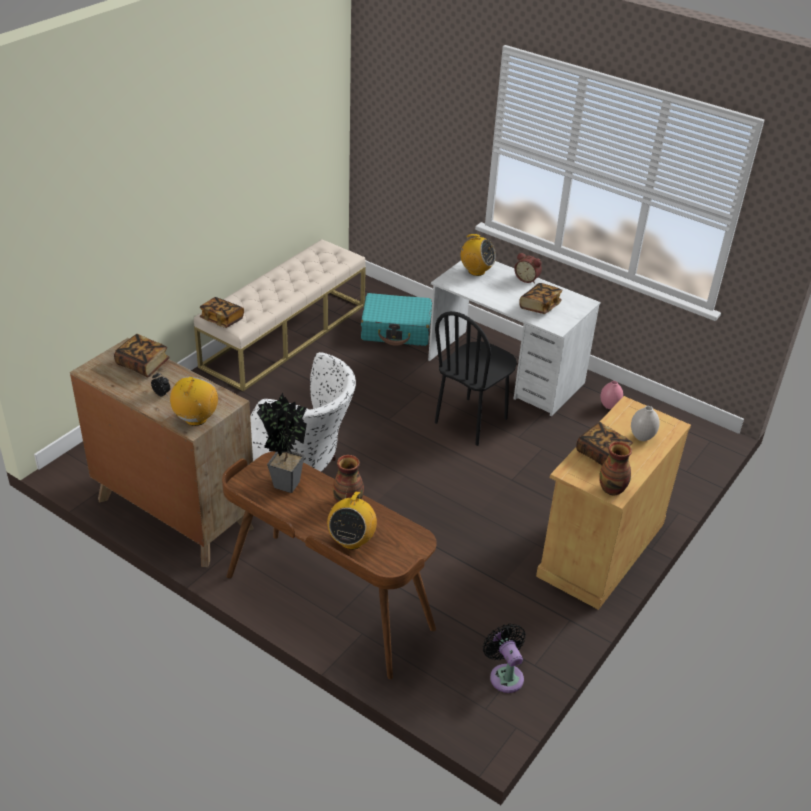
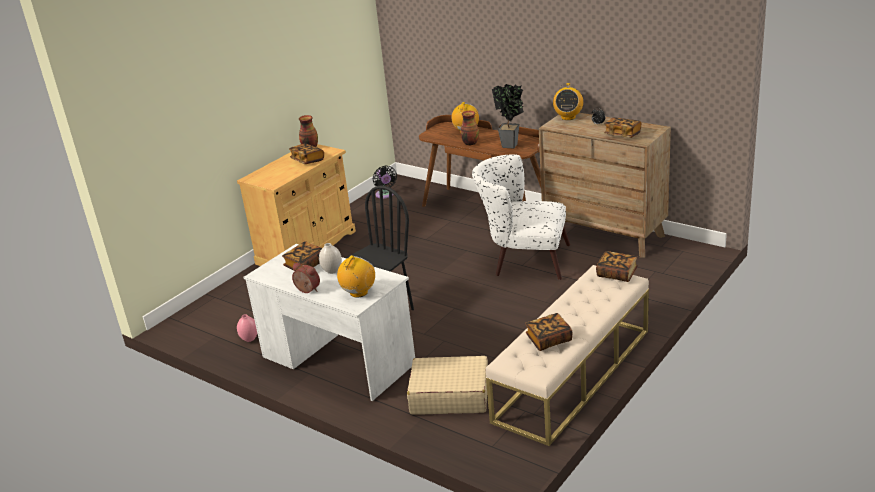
camera: 175 degrees left, 10 degrees down
turquoise suitcase [361,293,432,346] -> beige suitcase [407,356,488,415]
radio [461,234,496,276] -> radio turned 90 degrees clockwise [337,255,375,298]
white vase [631,406,660,441] -> white vase moved to [319,243,342,274]
none -> book [525,313,573,351]

